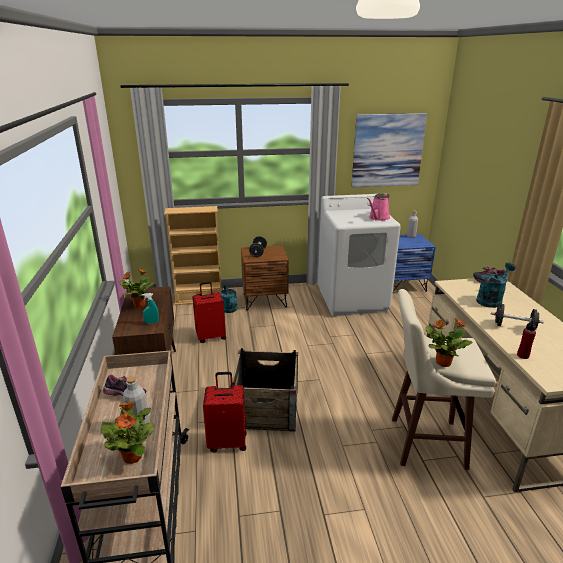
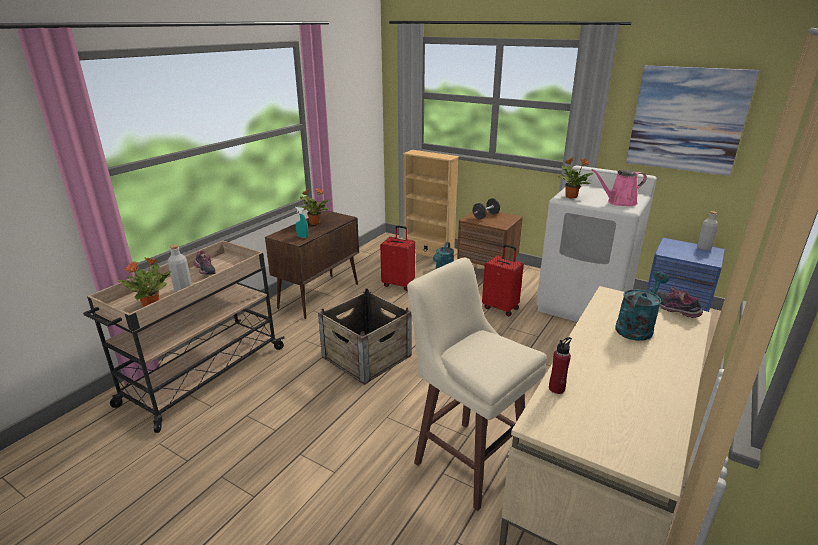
camera: 40 degrees right, 0 degrees up
red suitcase [203,372,247,452] -> red suitcase moved to [482,244,524,316]
potted plant [425,318,473,367] -> potted plant moved to [556,158,594,199]
turquoise watering can [476,262,516,308] -> turquoise watering can turned 45 degrees counterclockwise [615,271,669,341]
black dumbbell [491,304,544,330] -> none

